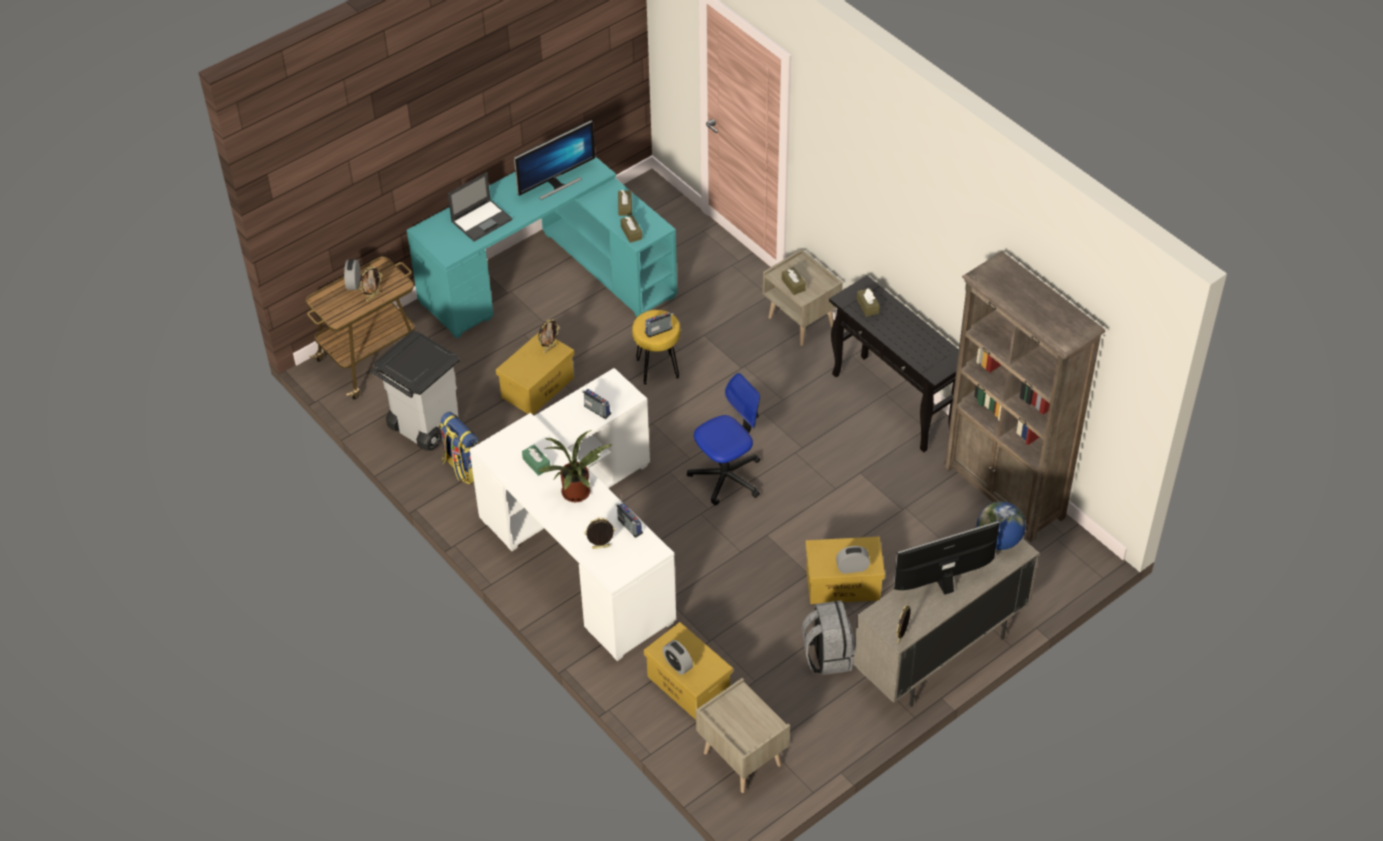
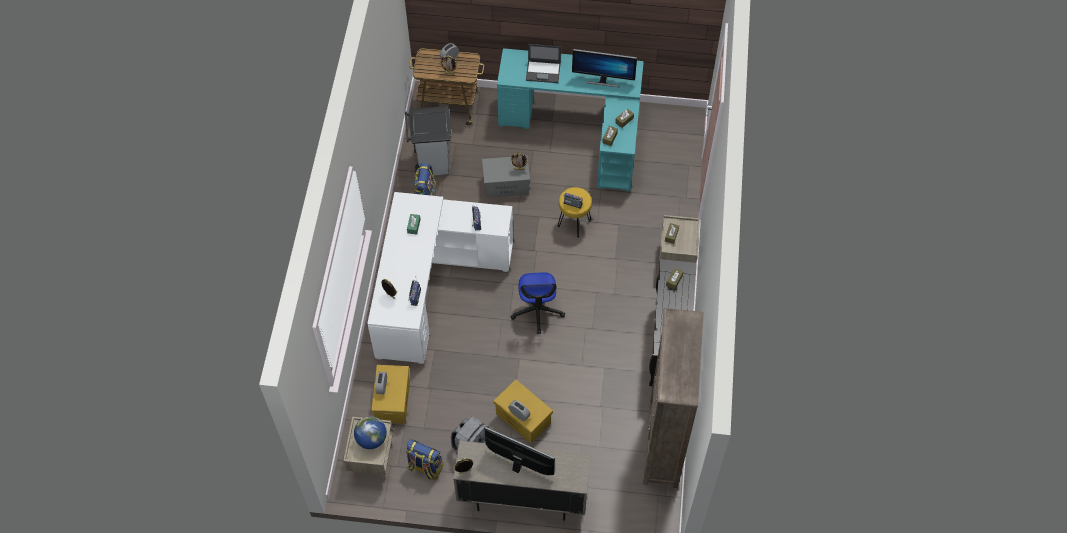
camera: 45 degrees right, 10 degrees up
yellow storage box [496,333,574,414] -> grey storage box [482,156,530,198]
potted plant [537,430,614,502] -> none
office chair [687,373,760,505] -> office chair turned 75 degrees clockwise [510,273,565,334]
globe [977,502,1025,550] -> globe moved to [354,416,387,449]
none -> backpack [406,439,443,480]

